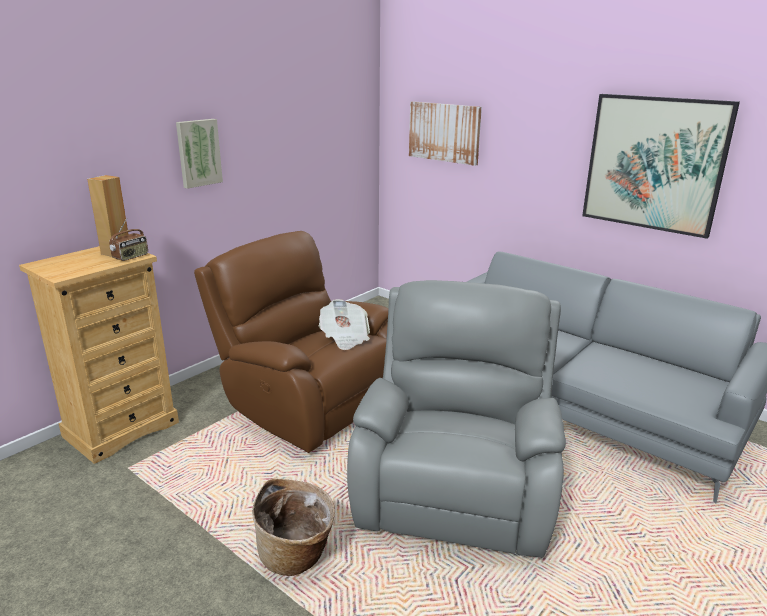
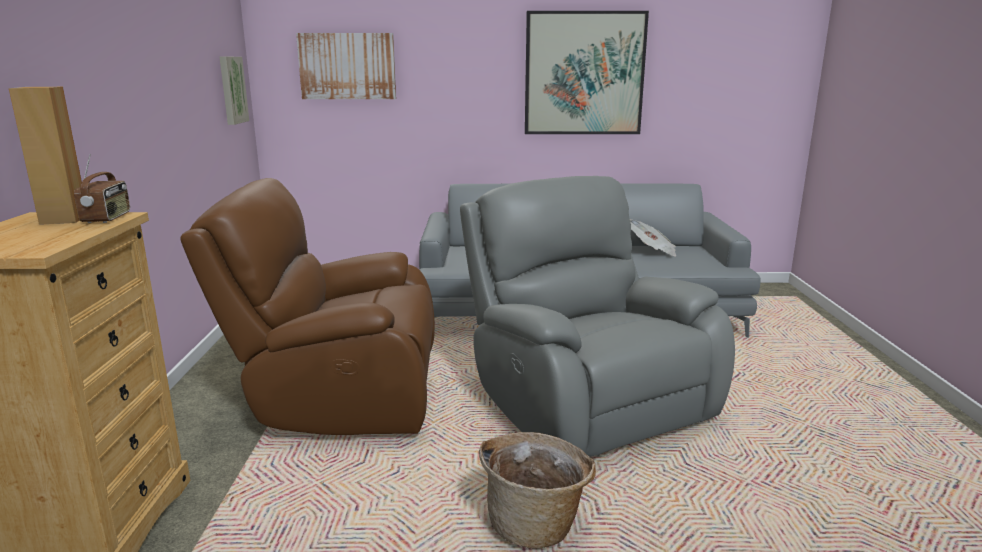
camera: 40 degrees left, 5 degrees down
picture [176,119,223,189] -> picture moved to [219,56,249,125]
newspaper [319,299,370,350] -> newspaper moved to [630,219,676,257]

